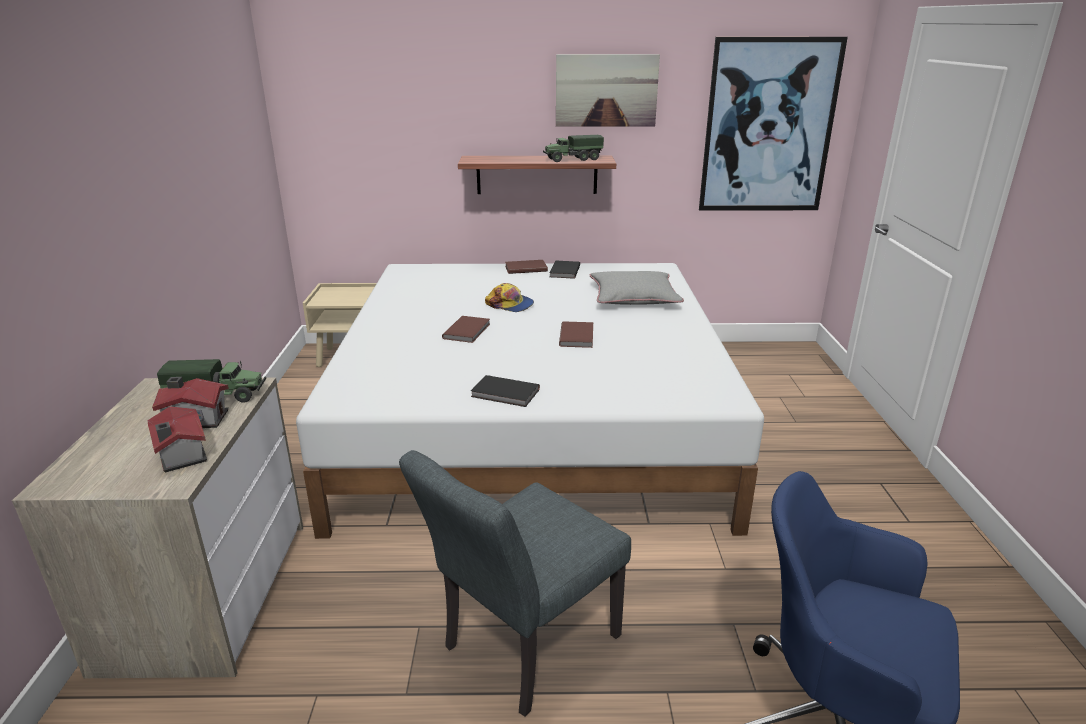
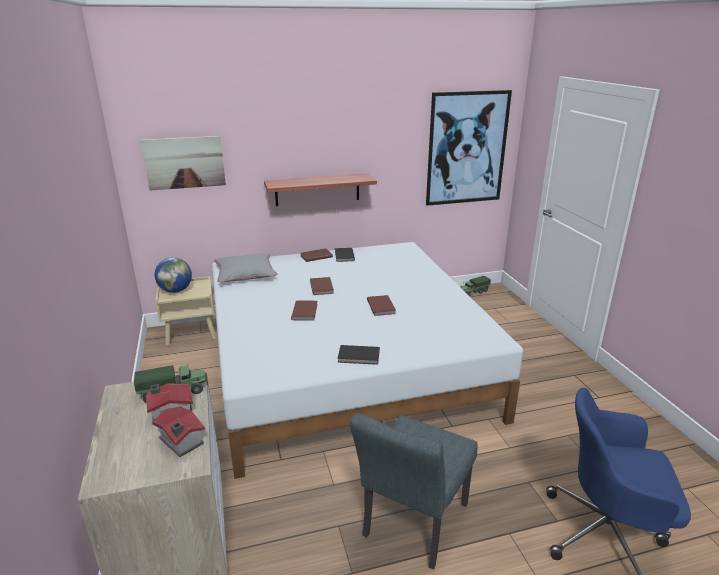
camera: 15 degrees left, 0 degrees up
cap [485,283,534,312] -> brown book [310,277,334,295]
toy truck [543,135,604,162] -> toy truck moved to [460,276,491,296]
picture [556,54,660,127] -> picture moved to [141,136,226,190]
grey pillow [590,271,684,305] -> grey pillow moved to [214,253,277,282]
none -> globe [155,257,192,293]

